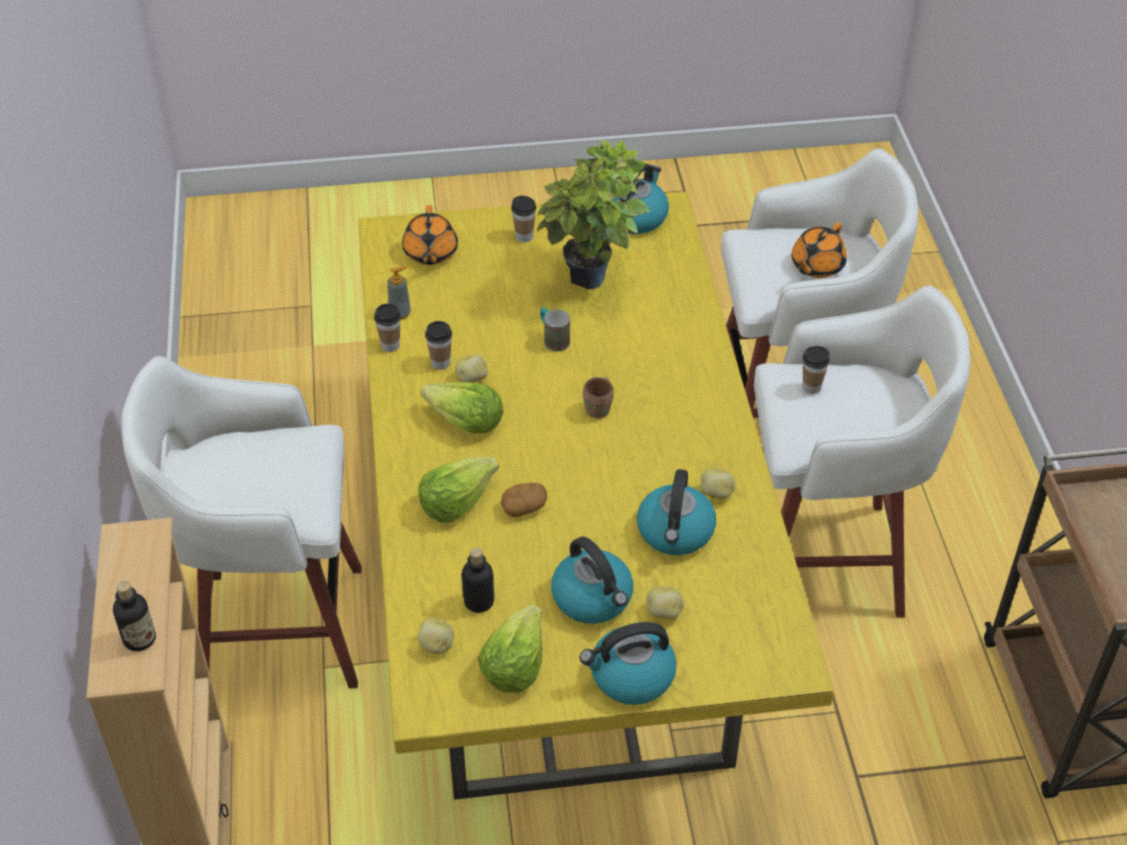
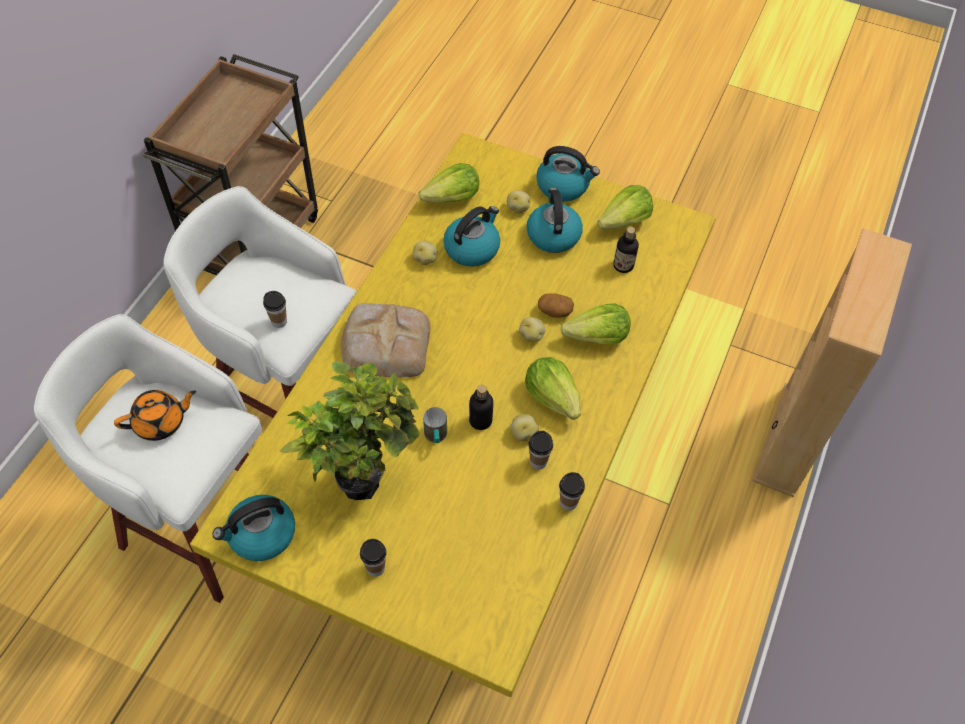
camera: 150 degrees left, 10 degrees up
bottle [113,581,156,651] -> bottle moved to [469,385,493,430]
white stool [122,356,362,688] -> none
soap dispenser [387,266,411,320] -> none
orange teapot [402,205,458,265] -> none
potato [418,617,454,654] -> potato moved to [519,317,545,342]
brown mug [583,377,614,418] -> none
none -> bread [341,303,430,378]
none -> lettuce [418,163,479,203]

